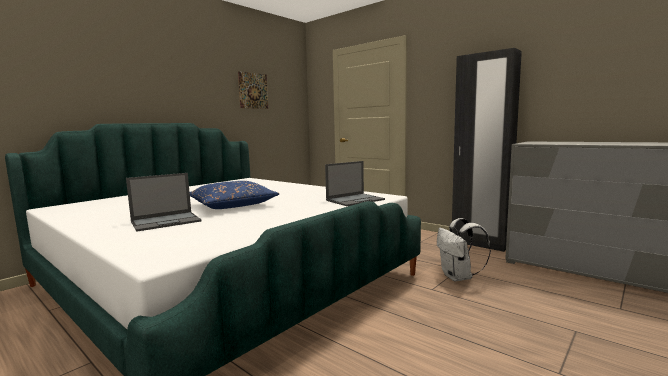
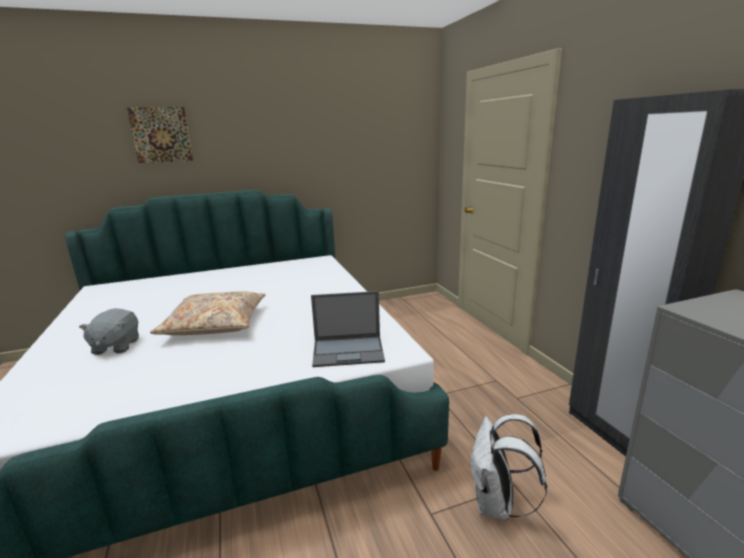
camera: 30 degrees right, 10 degrees up
laptop [126,173,201,232] -> grey plush toy [79,308,139,355]
blue pillow [190,181,279,209] -> beige pillow [150,291,265,335]
picture [238,71,268,109] -> picture moved to [127,107,193,163]

